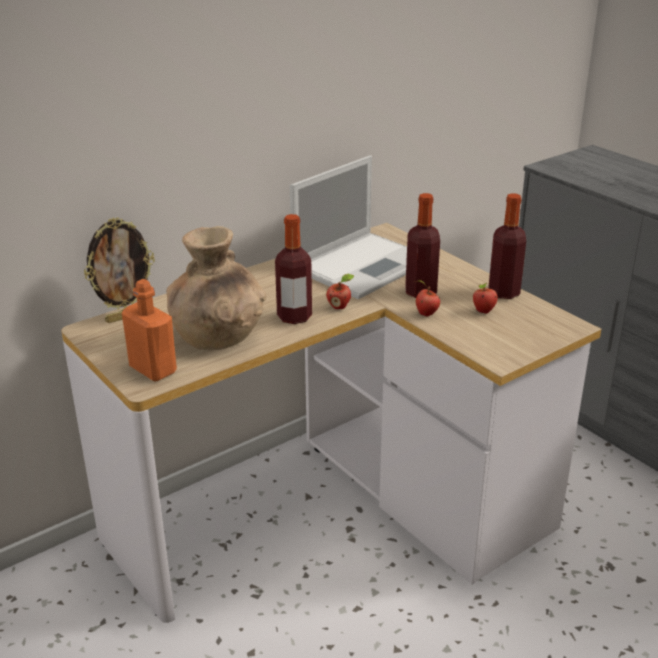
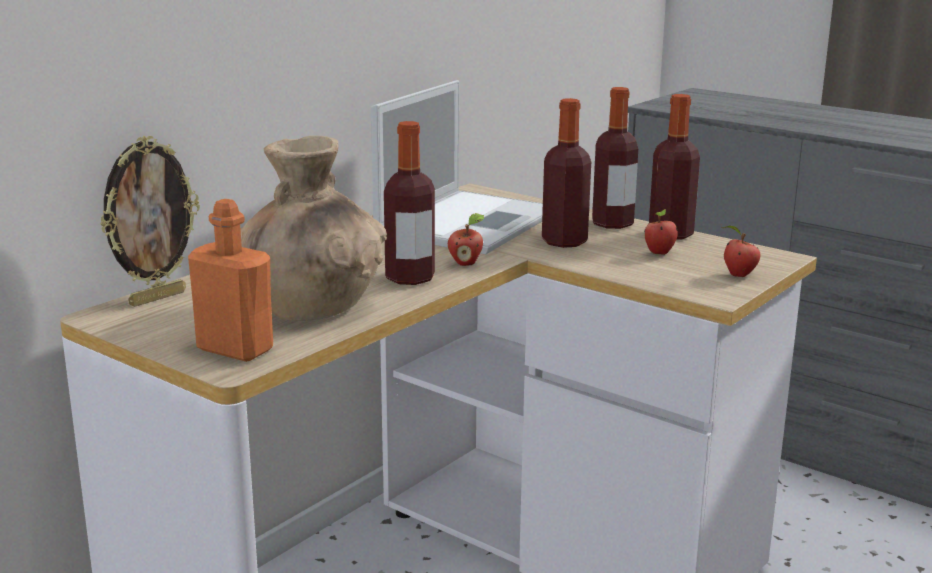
camera: 15 degrees left, 10 degrees down
apple [414,281,440,317] -> apple moved to [722,226,761,277]
none -> bottle [592,87,638,229]

